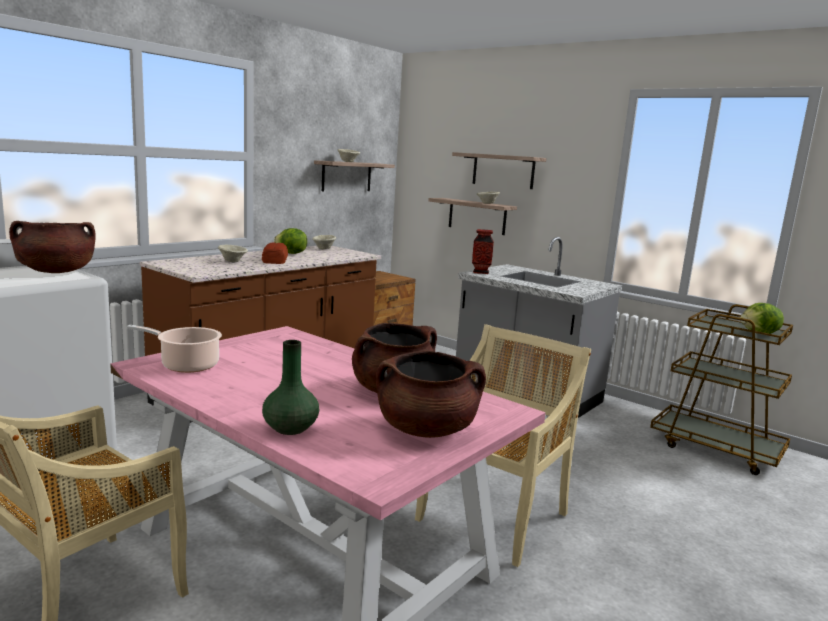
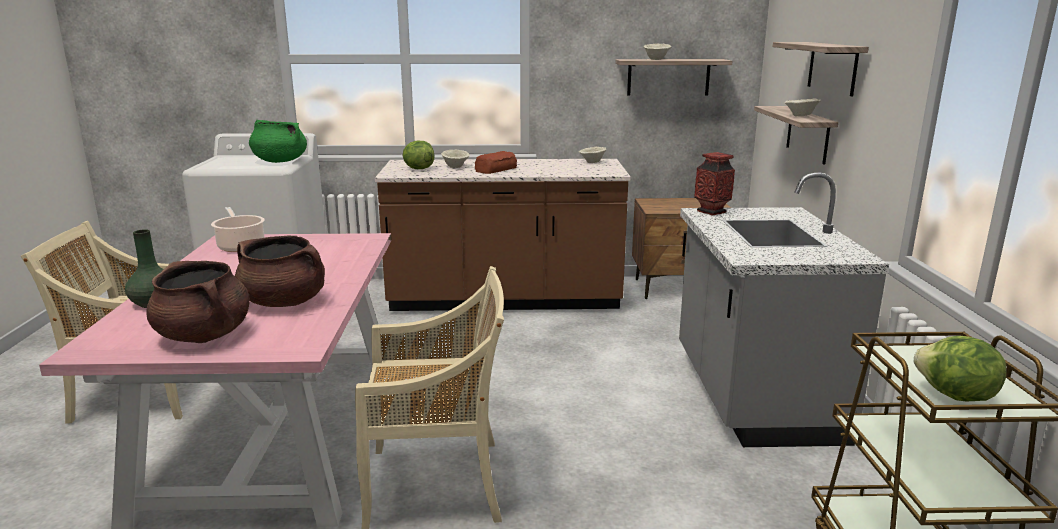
camera: 50 degrees right, 5 degrees up
brown cooking pot [9,221,96,273] -> green cooking pot [249,120,307,163]
lettuce [274,228,307,254] -> lettuce moved to [402,141,435,169]

